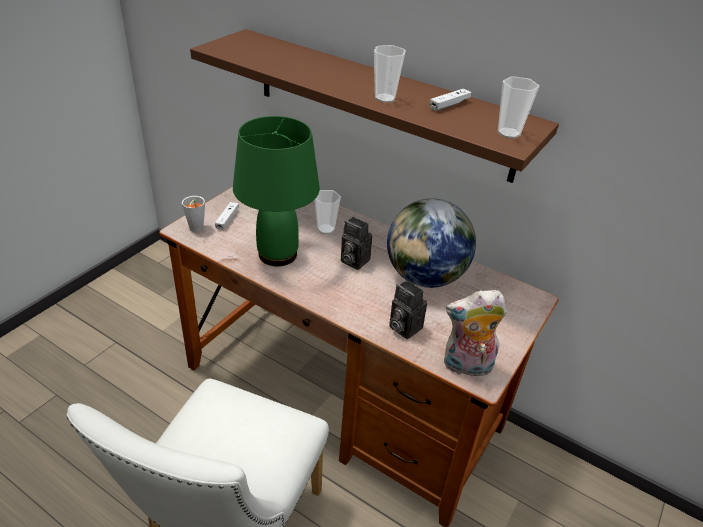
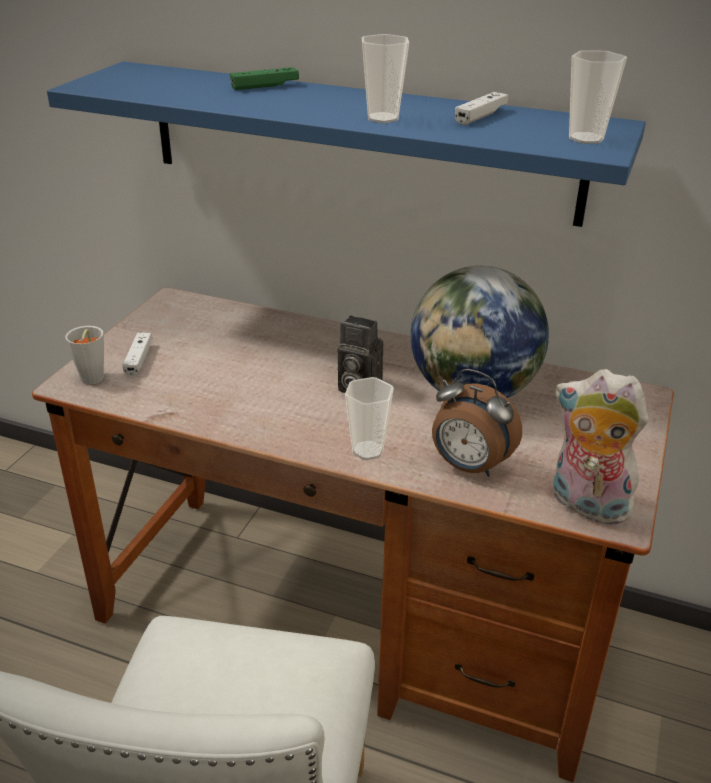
camera: 10 degrees left, 5 degrees down
brown shelf [190,29,559,183] -> blue shelf [47,61,646,227]
green table lamp [233,116,320,266] -> none
cup [314,190,341,234] -> cup moved to [345,377,394,460]
camera [389,280,427,339] -> alarm clock [432,369,522,477]
plush toy [444,290,507,377] -> plush toy turned 45 degrees clockwise [554,369,649,526]
none -> green game controller [230,67,299,90]

